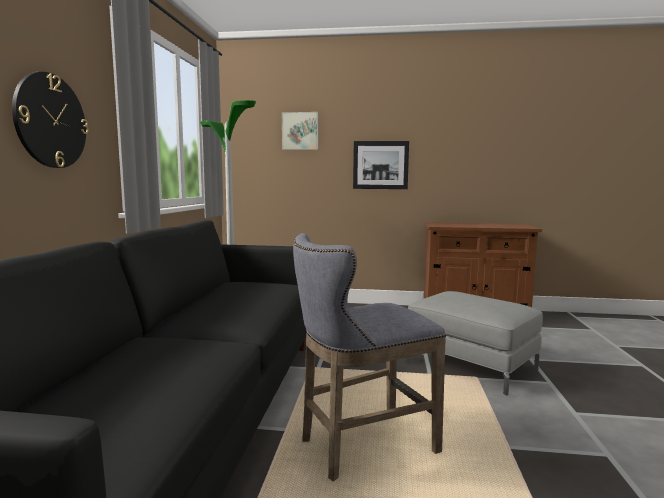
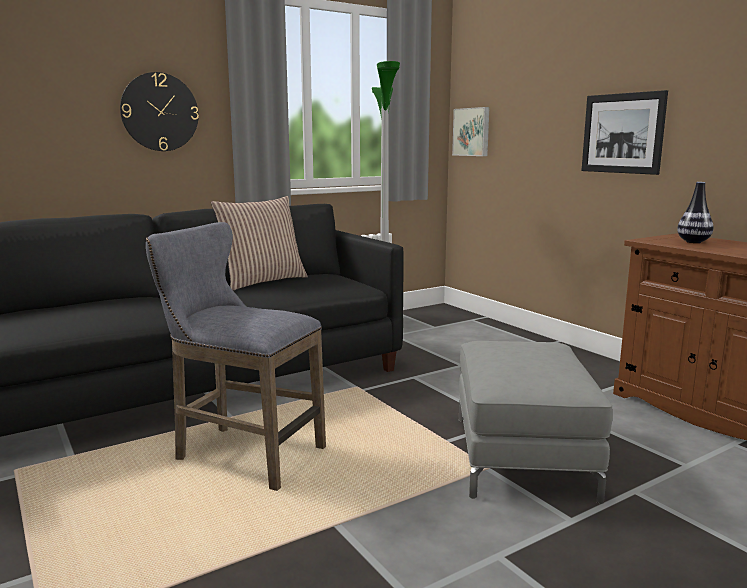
camera: 50 degrees right, 5 degrees up
picture [282,112,319,150] -> picture moved to [452,107,489,156]
none -> pillow [211,196,308,290]
none -> vase [677,182,713,243]

